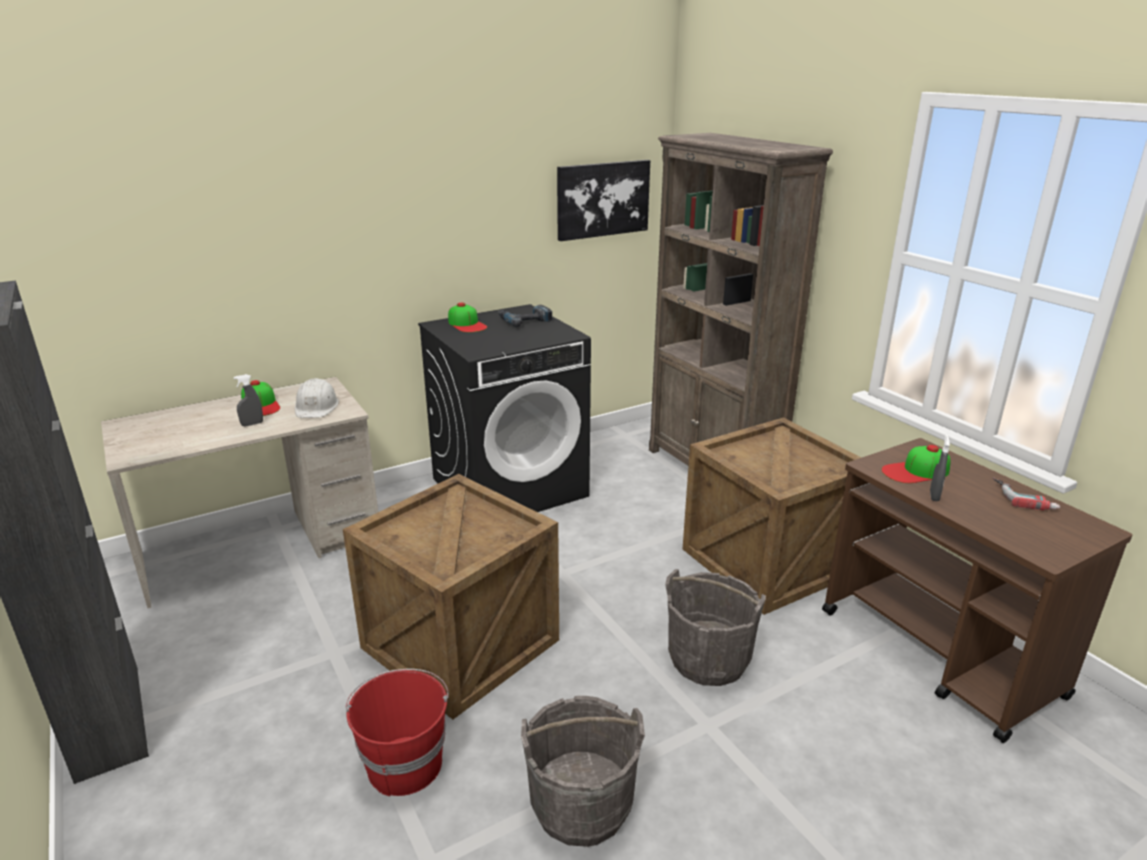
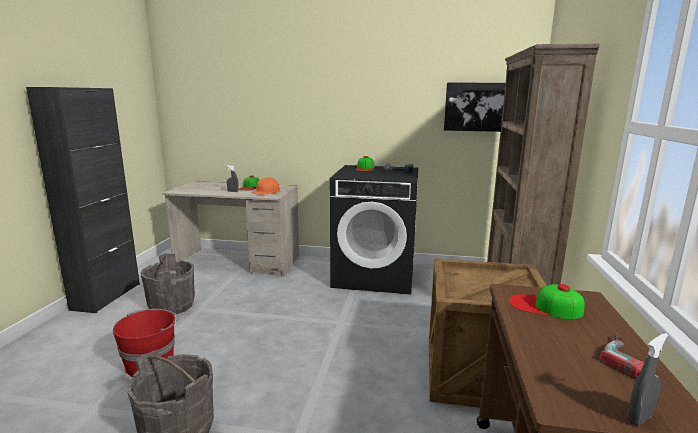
camera: 40 degrees right, 10 degrees down
white hard hat [295,378,339,418] -> orange hard hat [252,177,281,195]
crate [343,474,559,719] -> none
grey bucket [665,569,766,686] -> grey bucket moved to [140,254,195,315]
grey spray bottle [930,434,950,501] -> grey spray bottle moved to [627,333,668,425]

